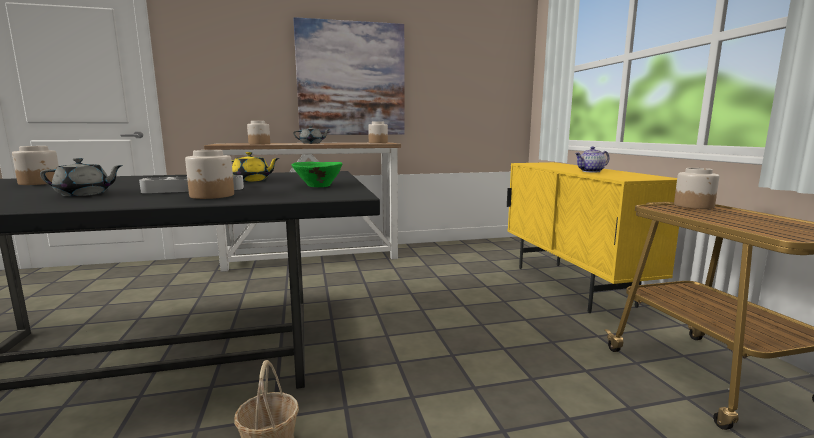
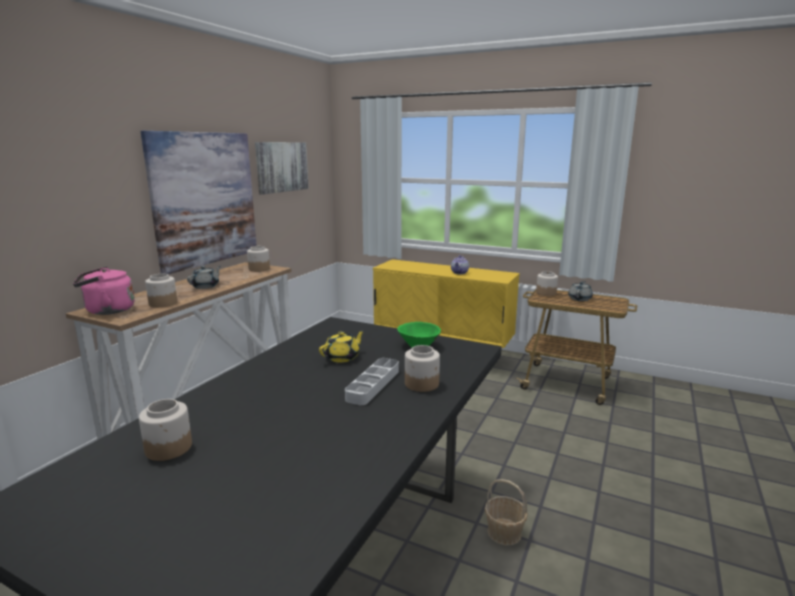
camera: 50 degrees left, 5 degrees up
grey teapot [40,158,123,196] -> grey teapot moved to [568,281,593,301]
none -> pink kettle [73,267,135,315]
none -> picture [255,142,309,195]

